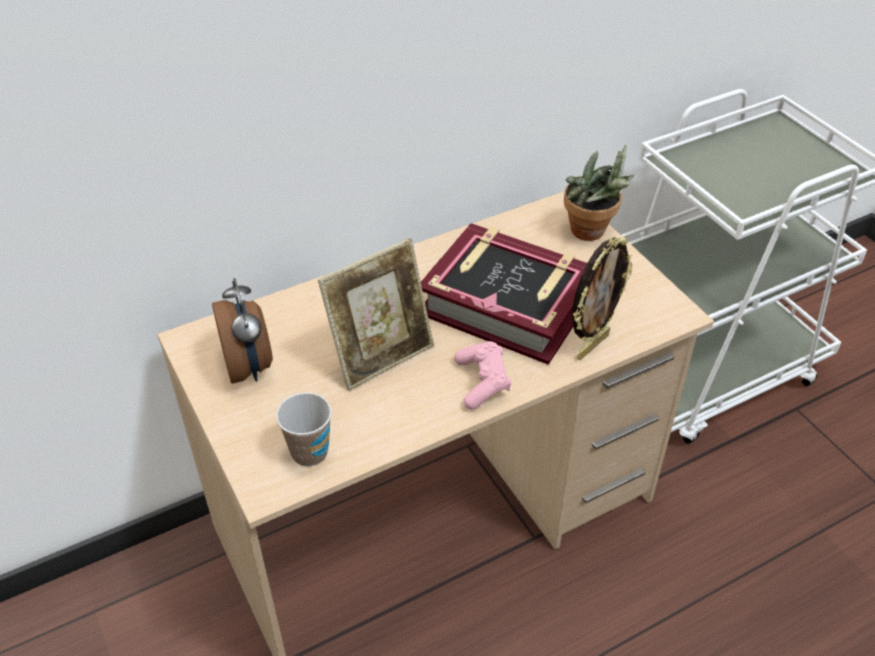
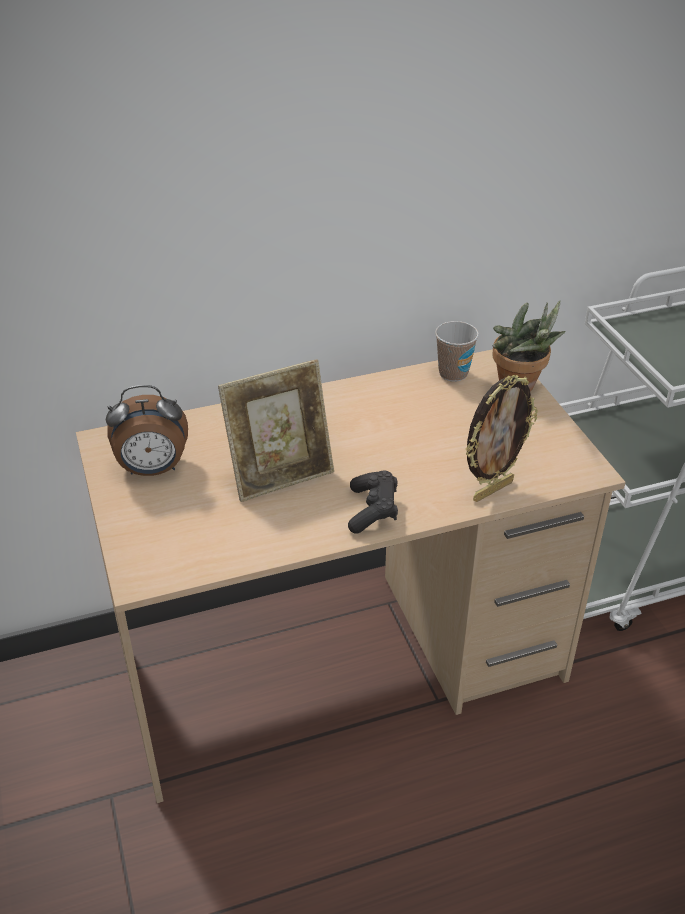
camera: 10 degrees right, 5 degrees down
alarm clock [212,278,273,384] -> alarm clock turned 90 degrees clockwise [106,385,188,476]
cup [276,393,332,467] -> cup moved to [435,321,479,382]
book [421,223,587,365] -> none
pink game controller [454,341,511,410] -> black game controller [348,470,398,534]

